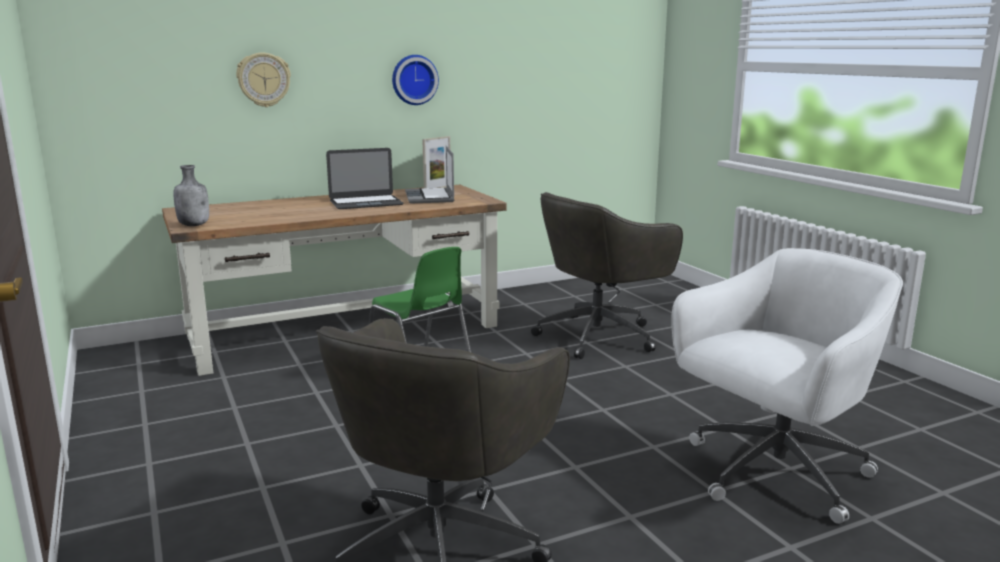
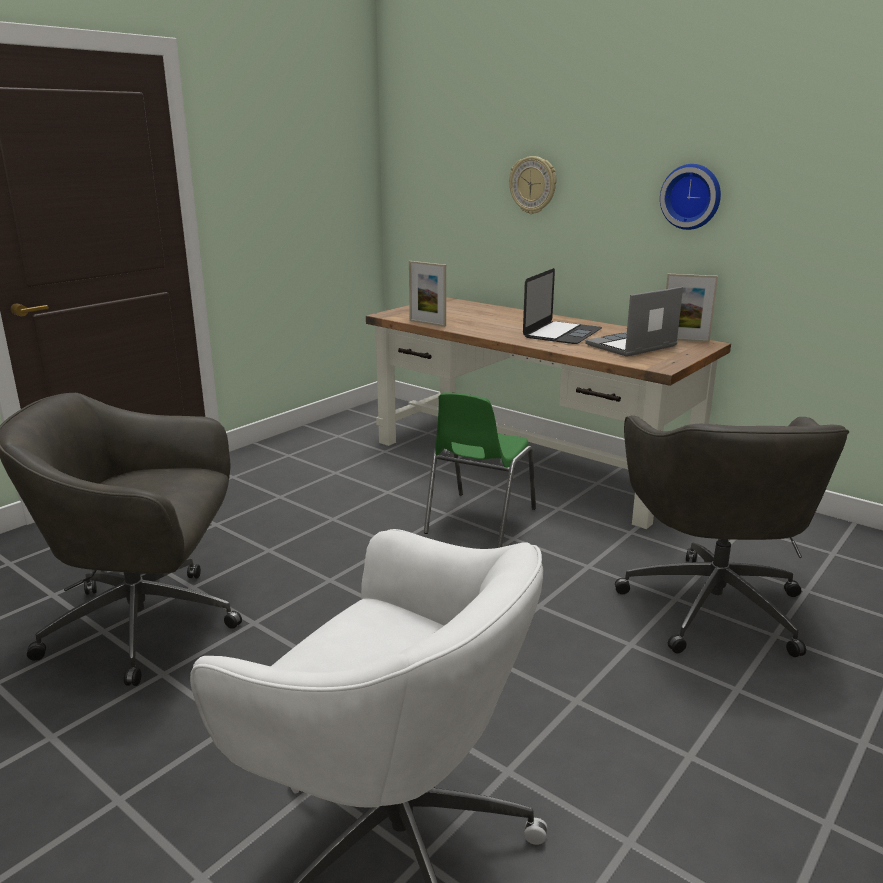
camera: 65 degrees right, 5 degrees up
grey bottle [173,165,209,226] -> none
laptop [326,148,404,209] -> laptop turned 105 degrees counterclockwise [523,268,602,344]
grey office chair [531,192,683,359] -> grey office chair turned 120 degrees counterclockwise [615,415,849,657]
none -> picture frame [409,261,446,327]

